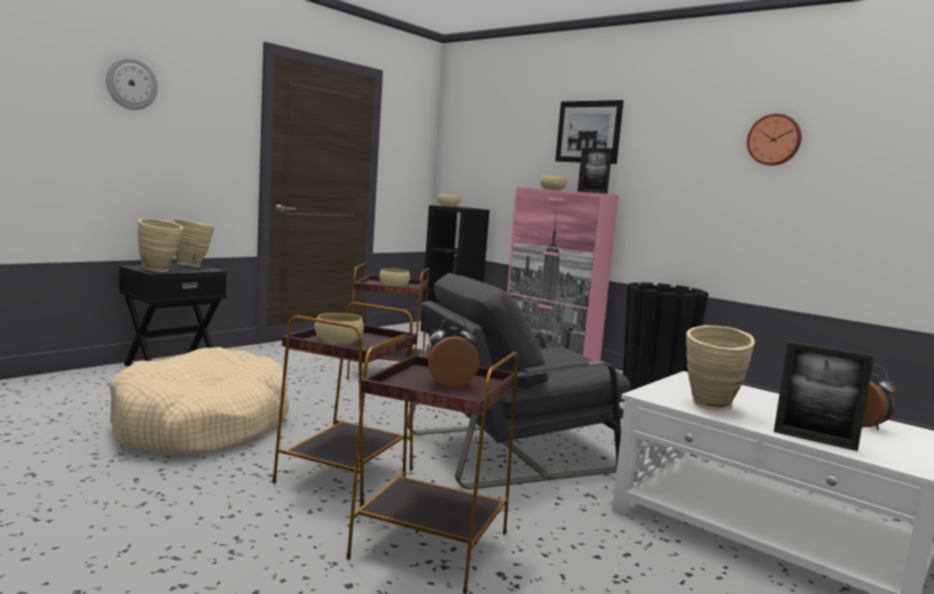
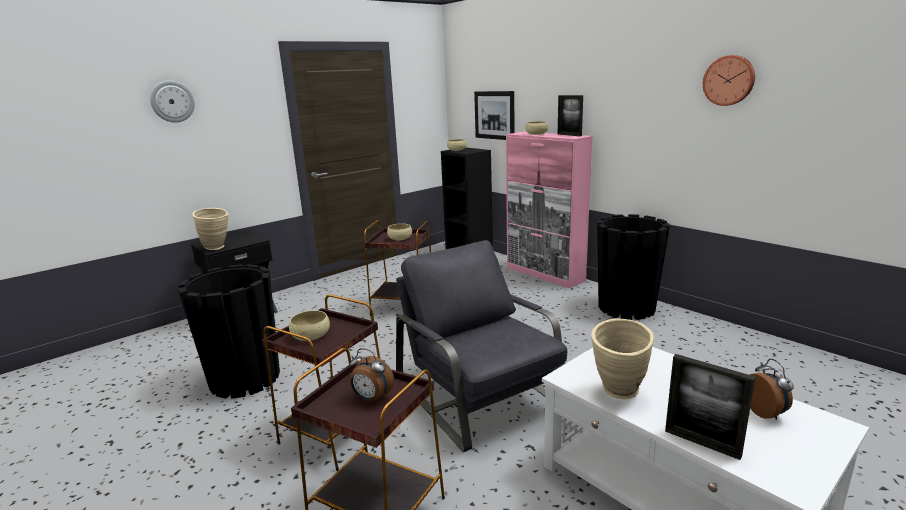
camera: 10 degrees right, 10 degrees up
beige dog bed [110,347,289,455] -> black planter [178,264,280,399]
beige vase [174,218,215,267] -> none
grey armchair [407,273,630,489] -> grey armchair turned 75 degrees clockwise [396,240,567,452]
alarm clock [428,317,479,388] -> alarm clock turned 150 degrees counterclockwise [349,348,394,402]
picture [555,100,624,164] -> picture moved to [474,91,514,140]

